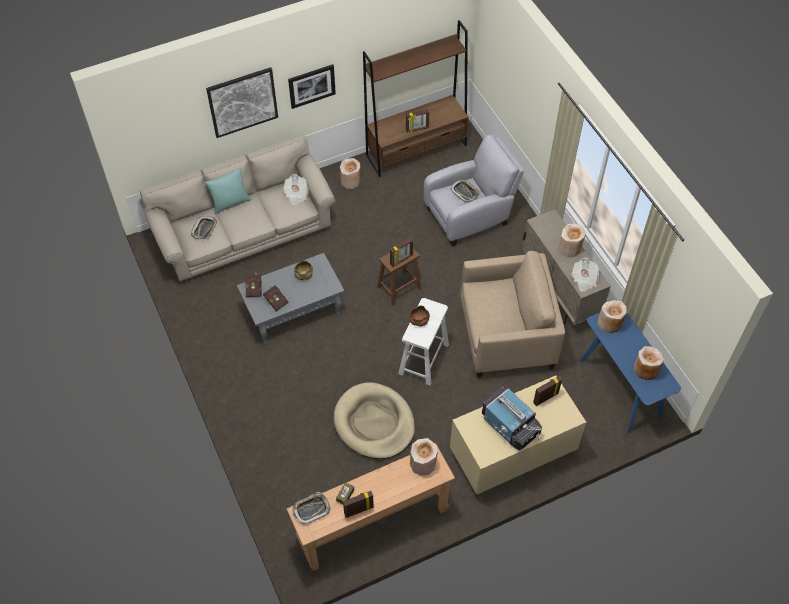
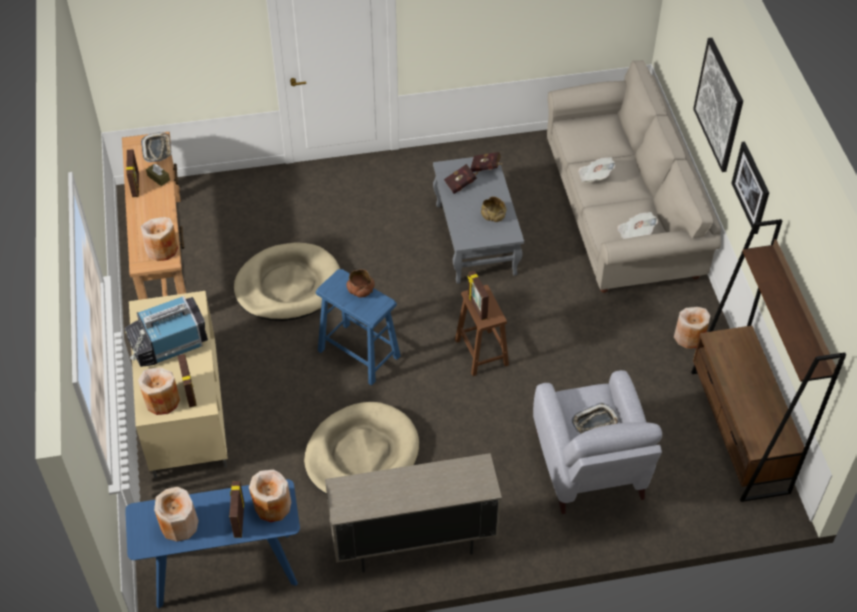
camera: 105 degrees right, 5 degrees down
tray [191,216,217,240] -> none
turquoise pillow [205,167,251,214] -> none
white stool [398,298,449,385] -> blue stool [316,269,401,385]
picture frame [406,109,429,133] -> picture frame moved to [229,481,244,538]
beige armchair [460,251,565,378] -> beige dog bed [304,402,419,495]
beige vase [558,223,586,257] -> beige vase moved to [138,368,180,415]
newspaper [572,258,600,292] -> newspaper moved to [578,157,616,182]

